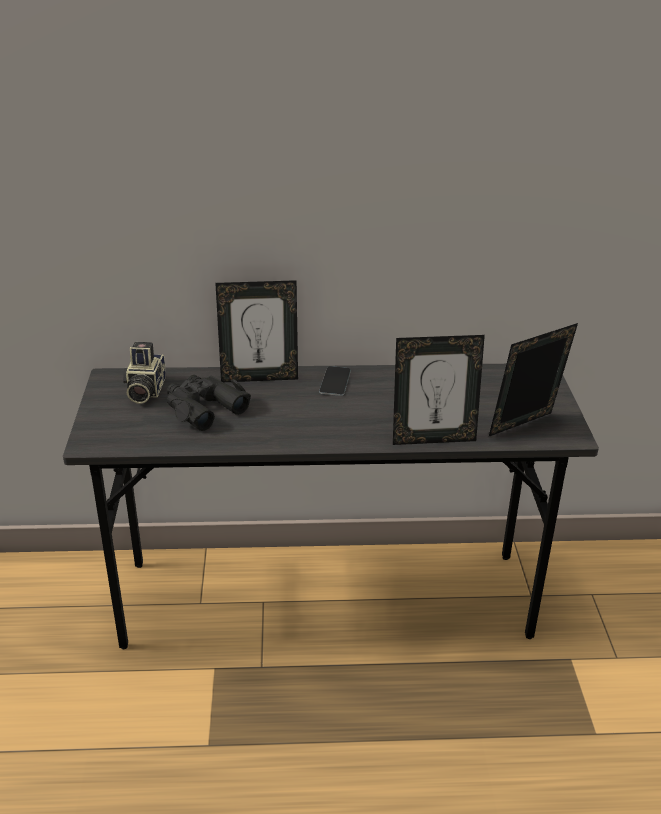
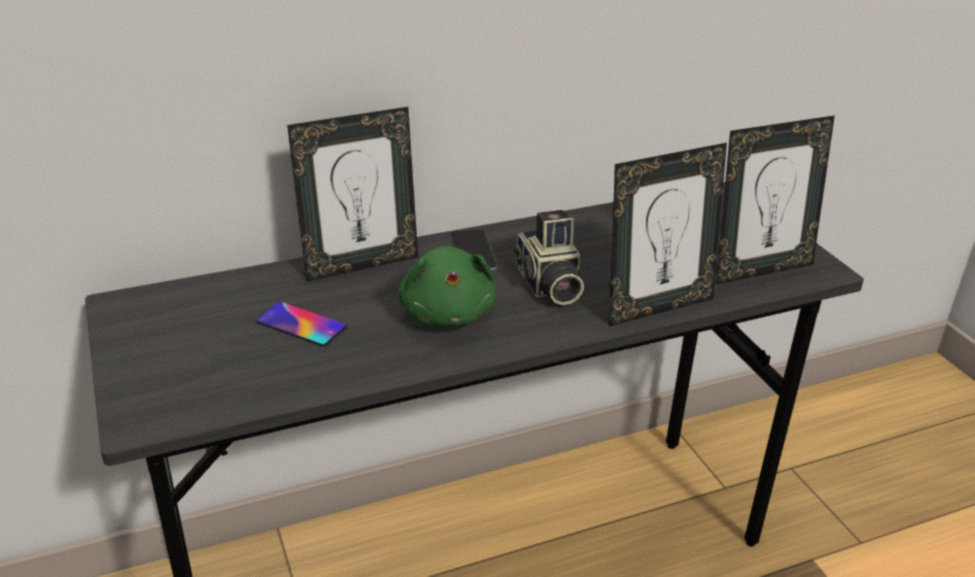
camera: 20 degrees left, 0 degrees up
camera [123,342,166,404] -> camera moved to [513,210,584,305]
black binoculars [167,375,251,431] -> phone [256,301,347,346]
picture frame [489,323,578,436] -> picture frame turned 150 degrees counterclockwise [715,115,835,285]
none -> green plush toy [398,246,495,328]

